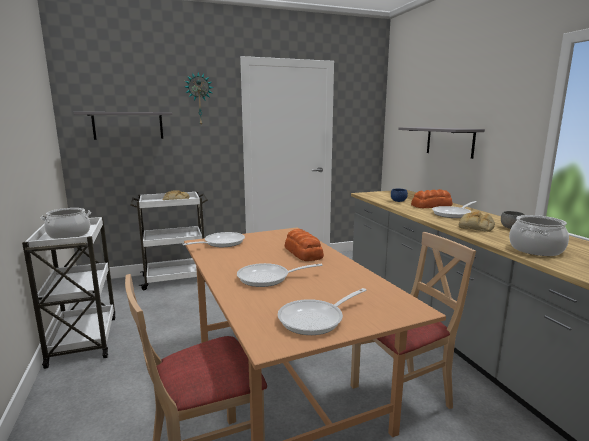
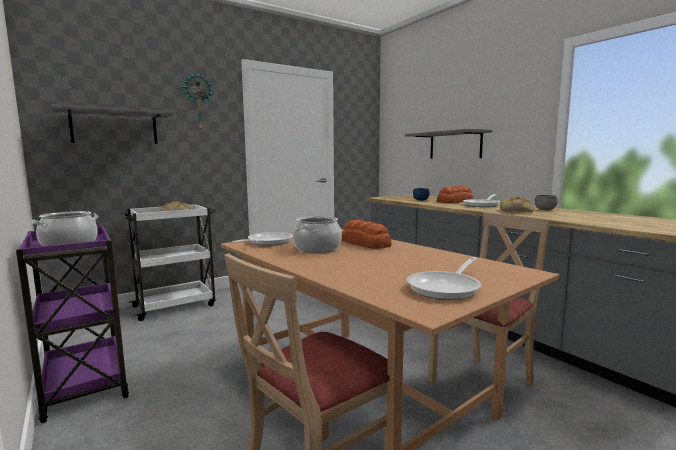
camera: 15 degrees left, 5 degrees down
white cart [22,216,116,369] -> purple cart [16,225,129,423]
frying pan [237,263,322,287] -> none
cooking pot [509,215,569,256] -> cooking pot moved to [293,216,342,253]

